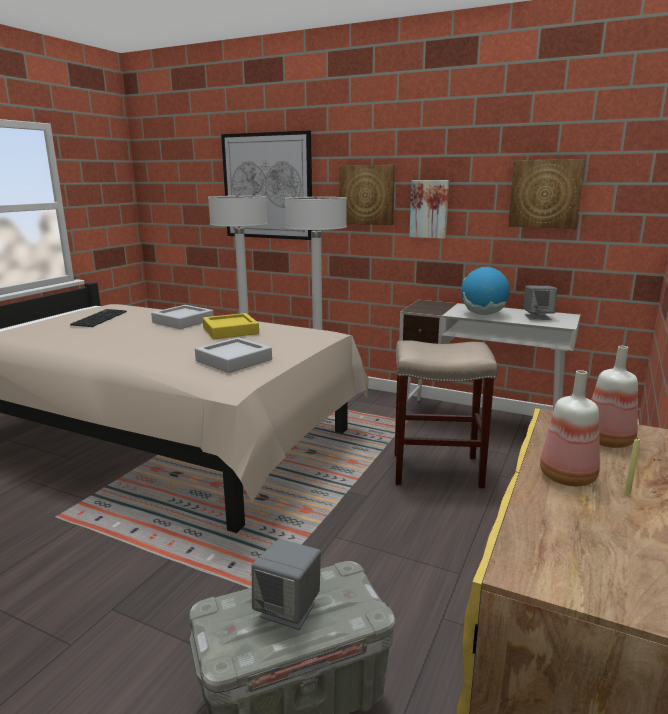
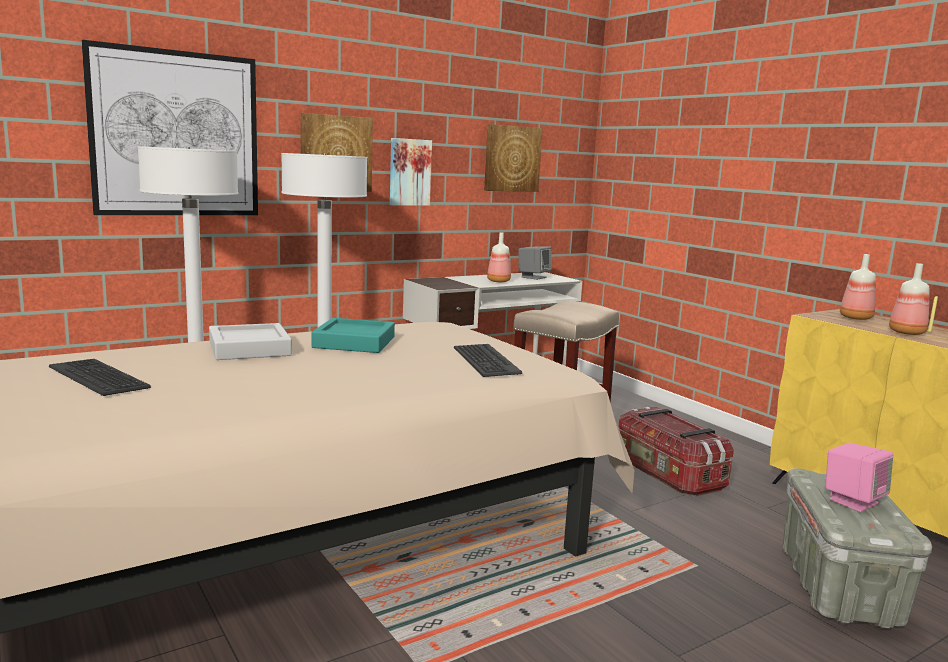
camera: 60 degrees left, 5 degrees down
grey tray [195,337,272,373] -> keyboard [454,344,522,377]
yellow tray [203,313,259,339] -> turquoise tray [312,318,395,353]
grey speaker [252,539,321,630] -> pink speaker [825,443,893,512]
globe [461,267,510,315] -> bottle [487,233,511,282]
none -> storage box [618,407,734,497]

